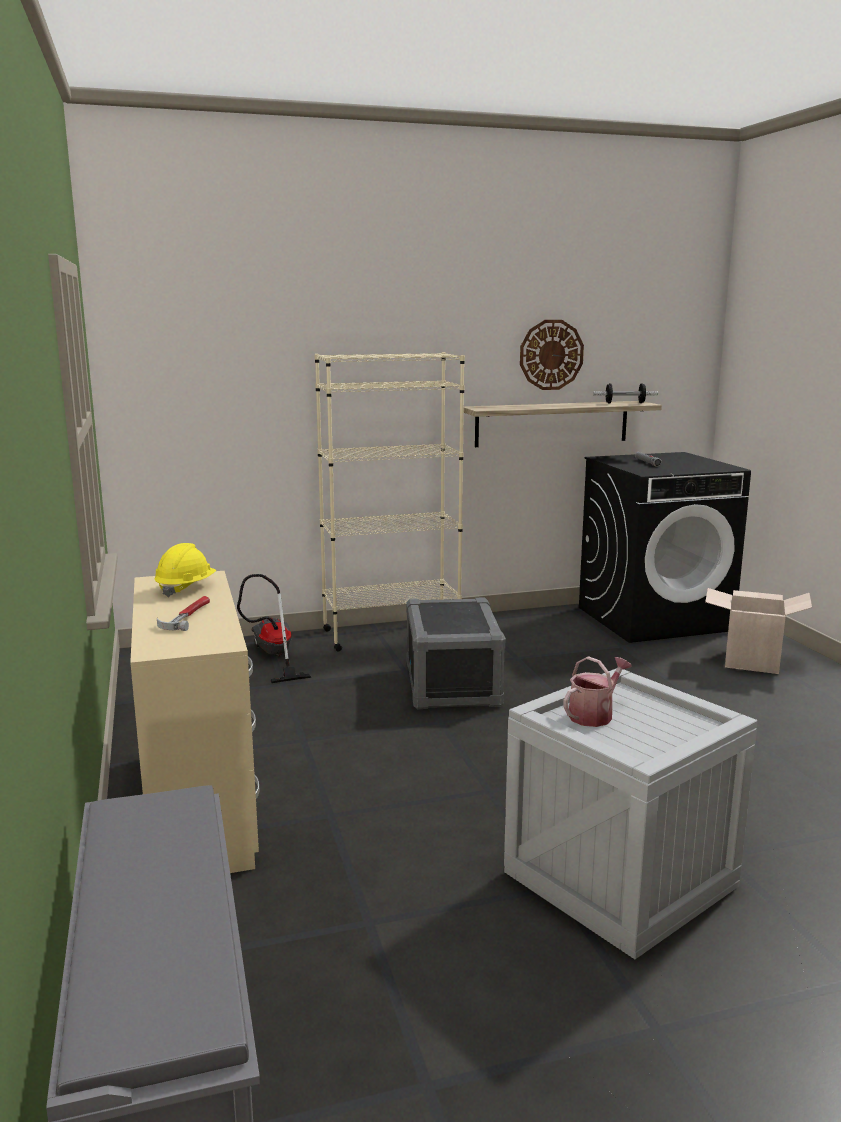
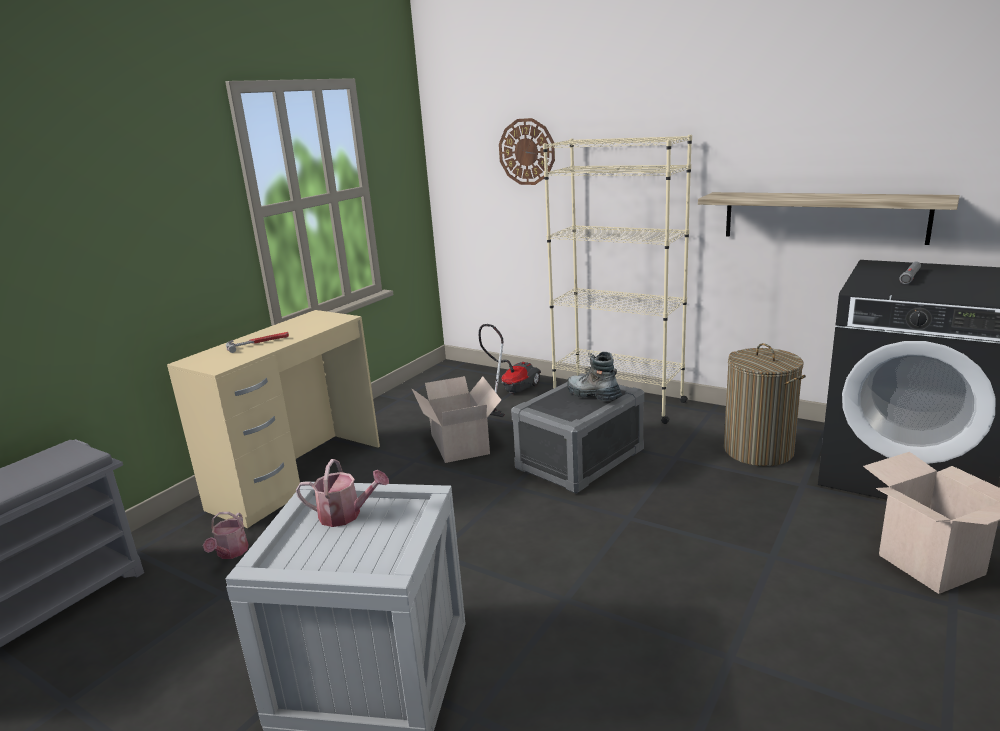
camera: 50 degrees right, 5 degrees up
yellow hard hat [155,543,216,598] -> none
wall clock [520,320,584,390] -> wall clock moved to [499,118,555,185]
dumbbell [593,383,658,403] -> none
none -> watering can [203,512,249,559]
none -> cardboard box [411,376,501,463]
none -> boot [567,352,622,401]
none -> laundry basket [724,343,806,466]

